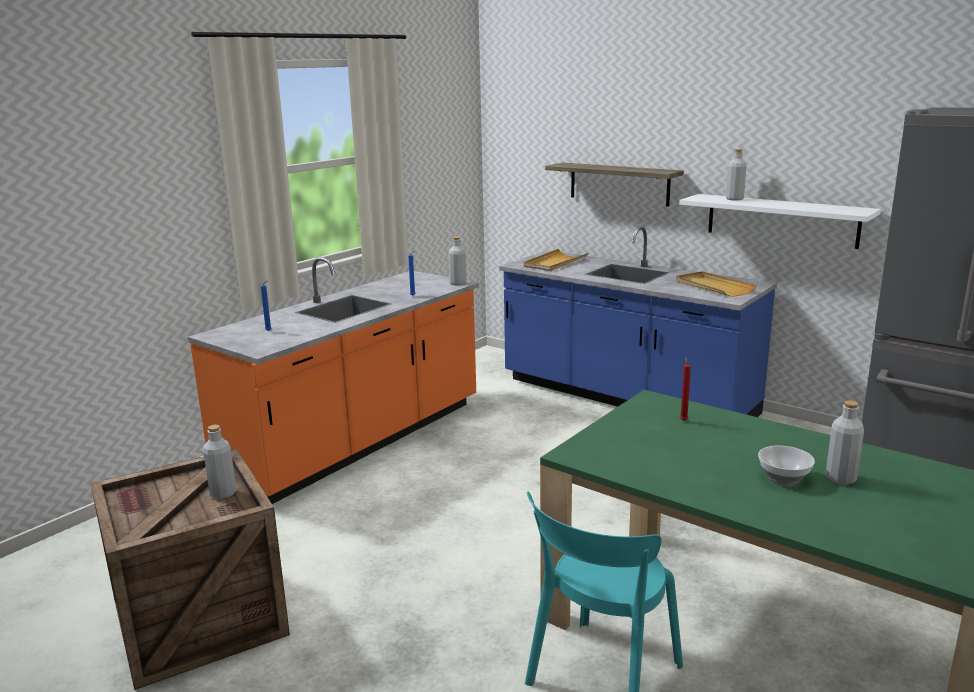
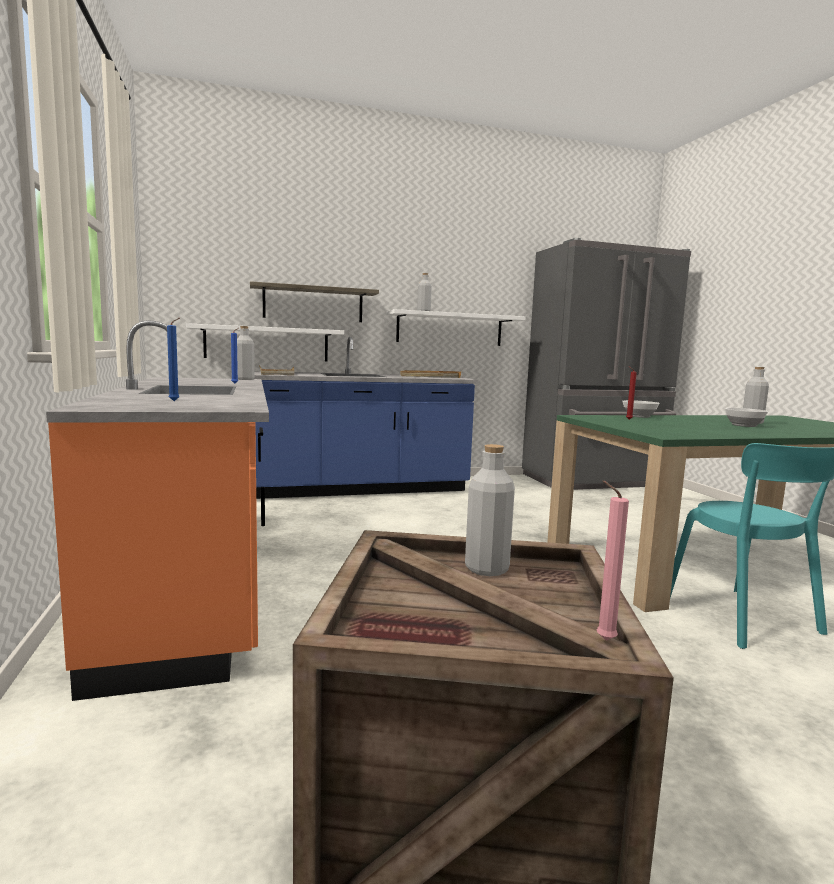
camera: 55 degrees left, 10 degrees down
none -> white shelf [186,323,344,361]
none -> pink candle [597,481,629,641]
none -> bowl [622,400,660,418]

